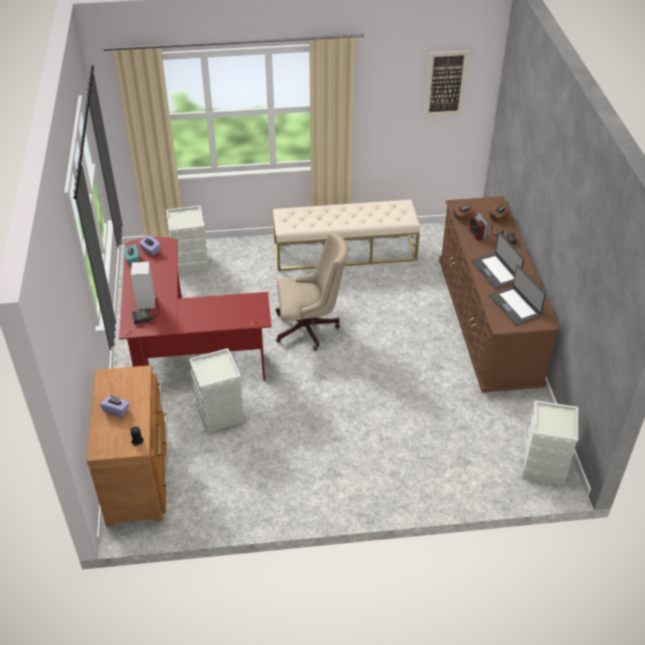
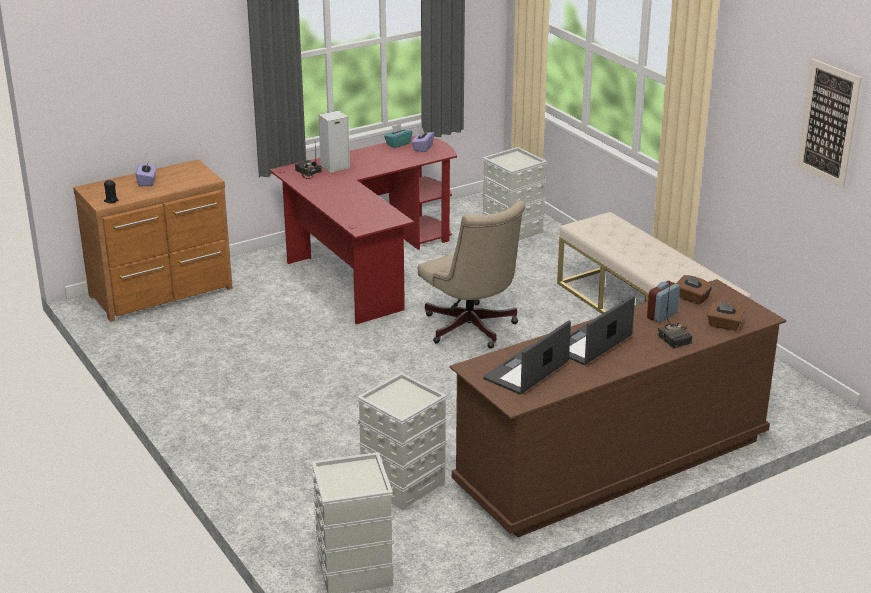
camera: 65 degrees right, 15 degrees down
grey storage box [189,348,244,433] -> grey storage box moved to [357,372,447,510]

